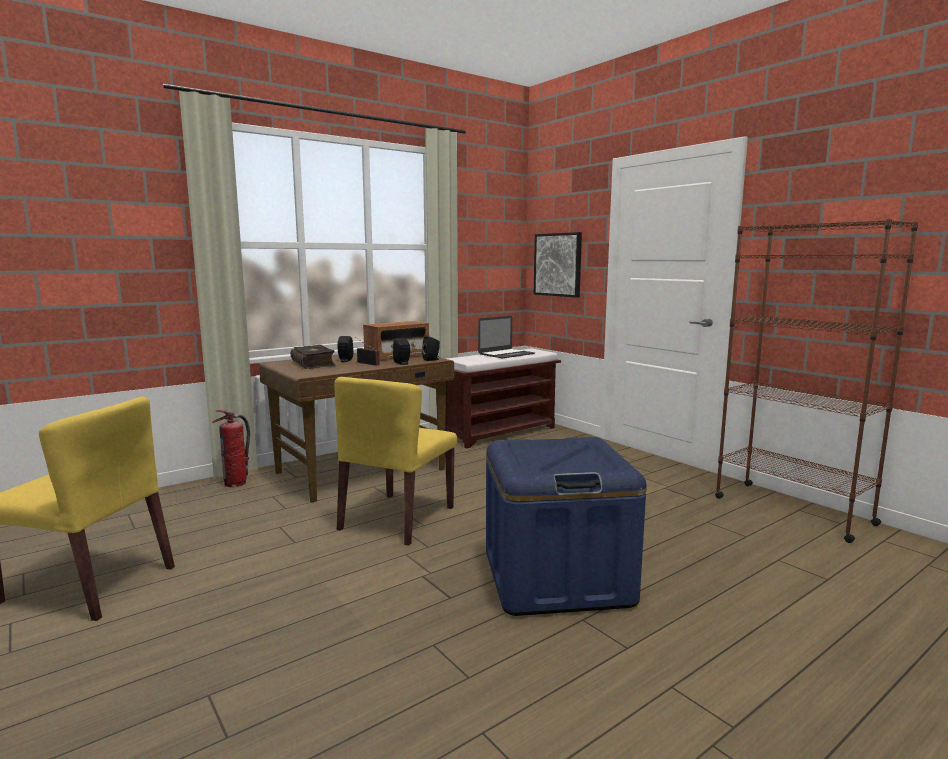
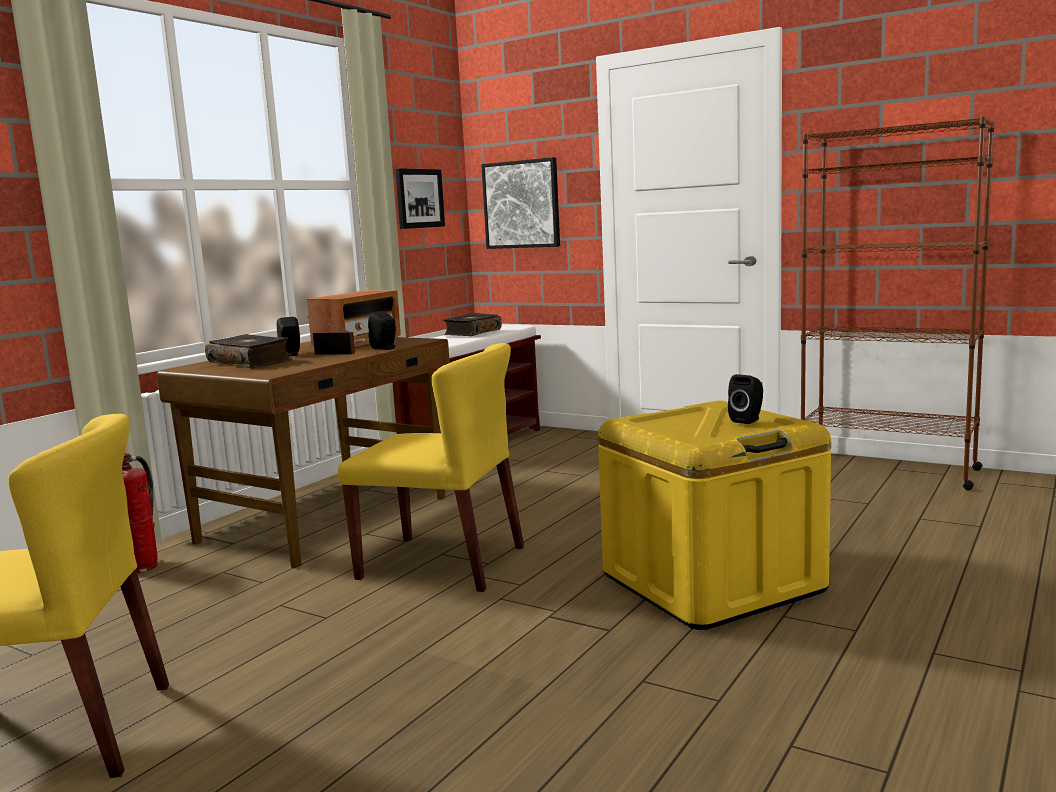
camera: 20 degrees left, 0 degrees up
yellow chair [334,377,457,546] -> yellow chair turned 75 degrees counterclockwise [338,343,524,592]
black speaker [422,336,440,361] -> black speaker moved to [728,374,763,424]
laptop [478,316,535,358] -> book [443,313,502,336]
blue storage box [486,437,647,616] -> yellow storage box [598,400,831,630]
none -> picture [395,168,445,229]

